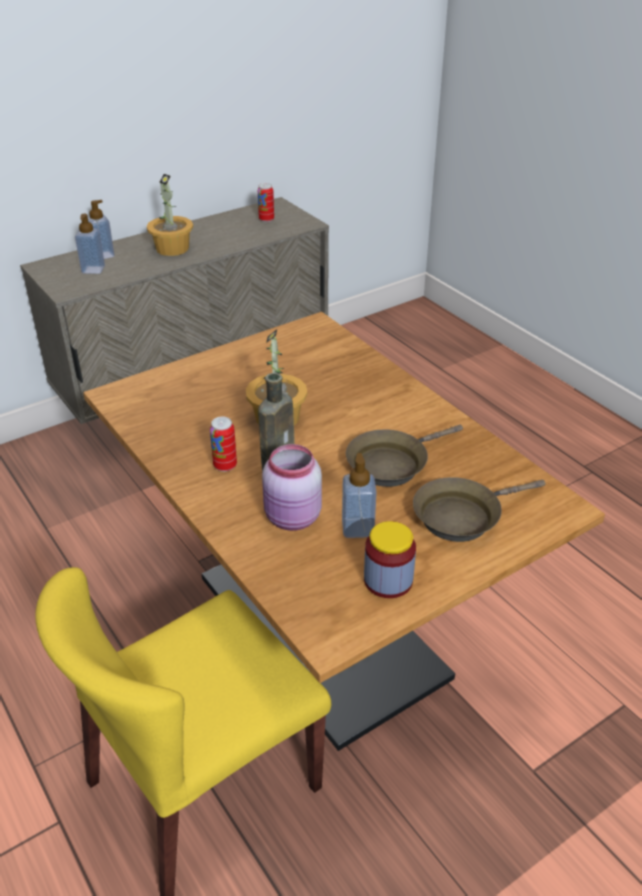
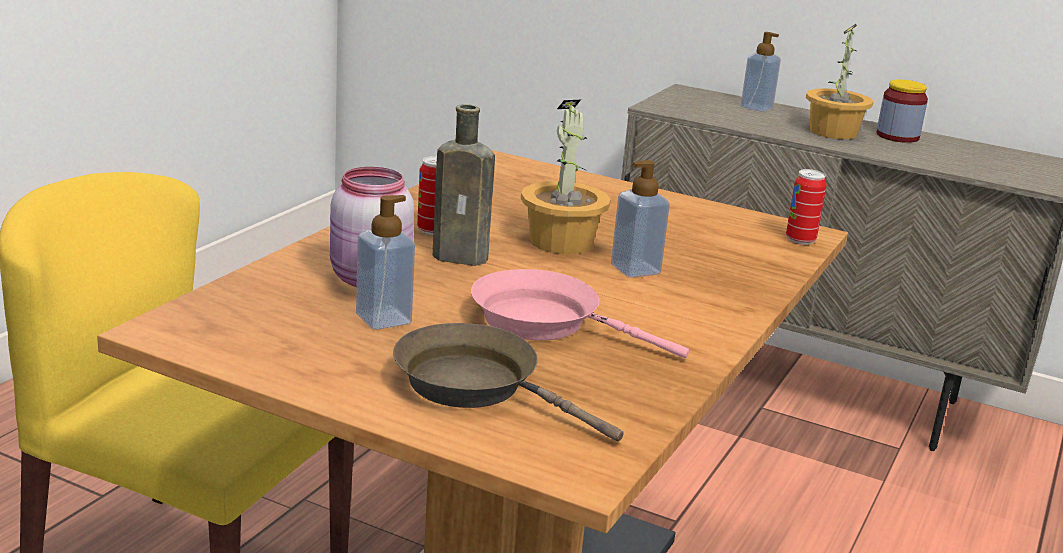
camera: 60 degrees right, 15 degrees down
soap dispenser [75,214,105,274] -> soap dispenser moved to [611,160,670,278]
can [258,183,274,222] -> can moved to [786,169,827,244]
brown frying pan [346,425,463,487] -> pink frying pan [471,269,689,358]
jar [364,521,416,598] -> jar moved to [876,79,928,143]

